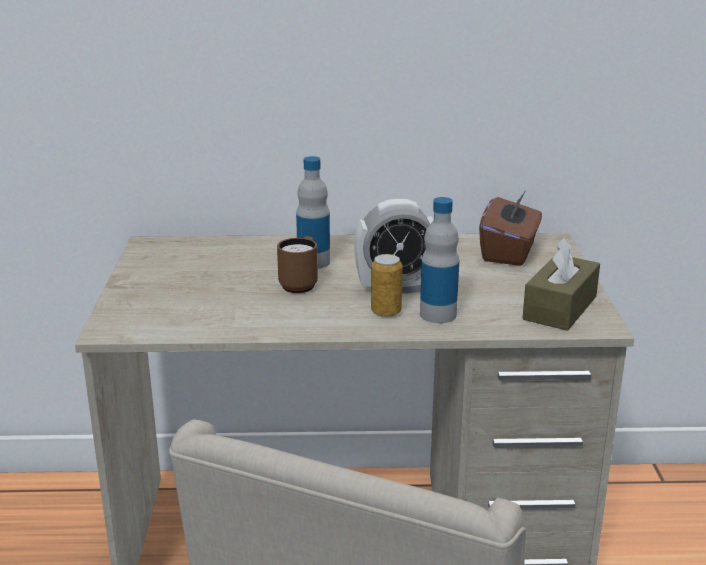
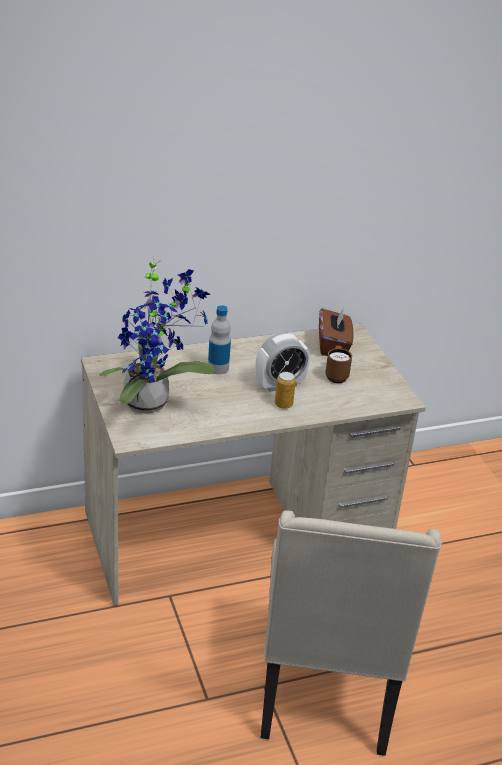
camera: 20 degrees left, 10 degrees up
brown mug [277,236,318,293] -> brown mug moved to [325,346,352,383]
bottle [420,197,459,323] -> none
brown tissue box [522,237,600,331] -> none
none -> potted plant [99,256,215,414]

